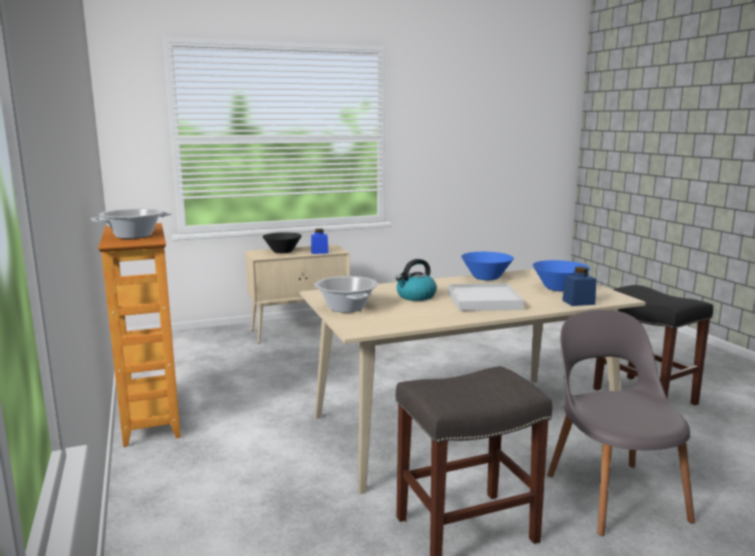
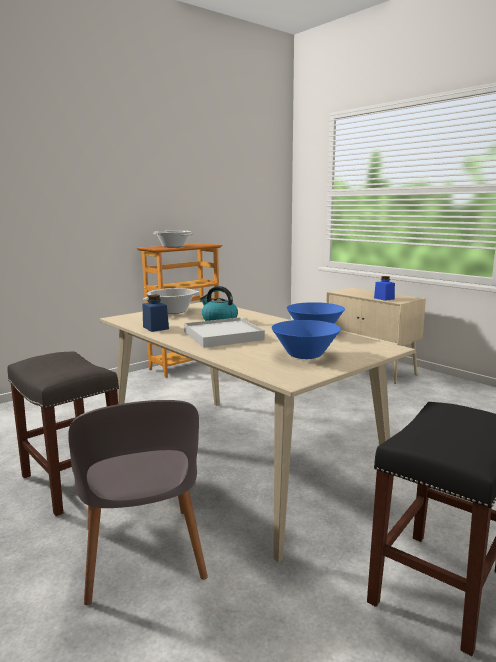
camera: 70 degrees right, 0 degrees up
black bowl [263,232,302,253] -> none
grey chair [547,310,695,536] -> grey chair turned 105 degrees clockwise [68,400,208,605]
blue jar [562,266,596,306] -> blue jar moved to [143,295,169,332]

